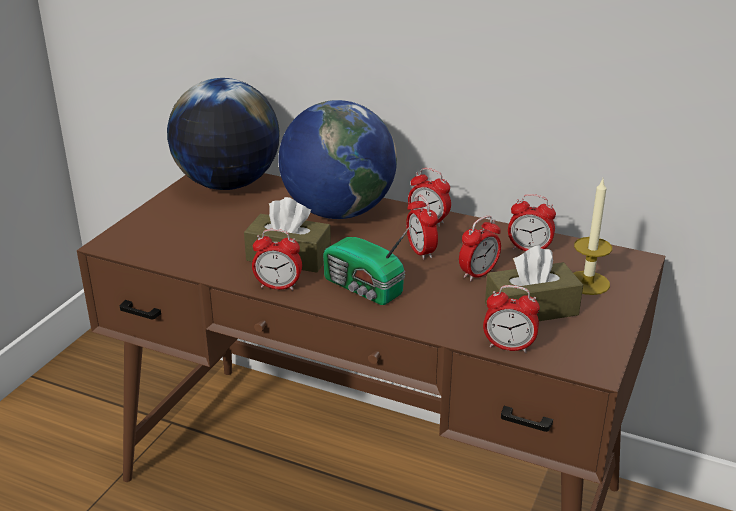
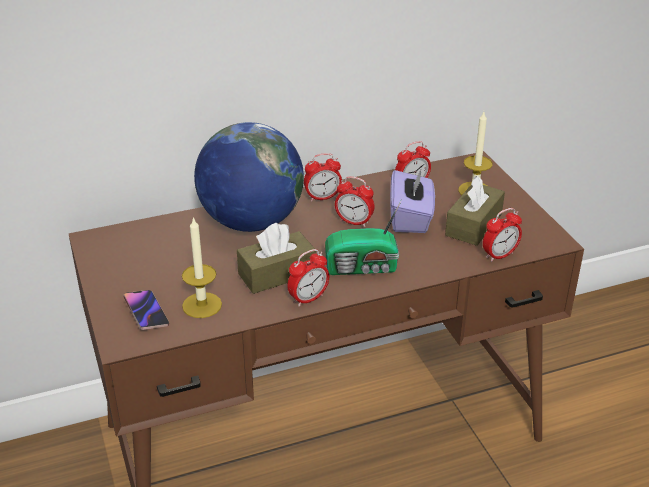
camera: 45 degrees left, 5 degrees up
globe [167,78,279,190] -> none
alarm clock [459,216,501,281] -> purple tissue box [390,168,435,233]
none -> phone [123,290,169,330]
none -> candle [182,217,222,318]

